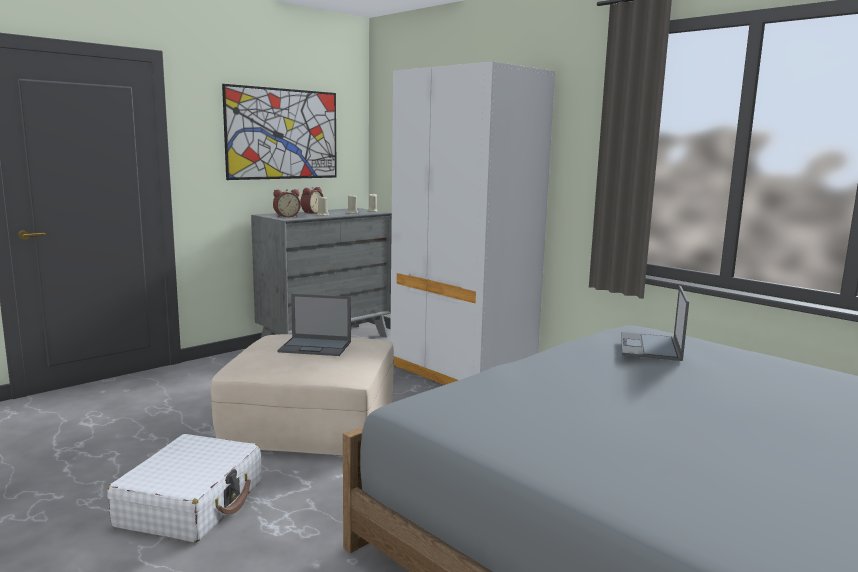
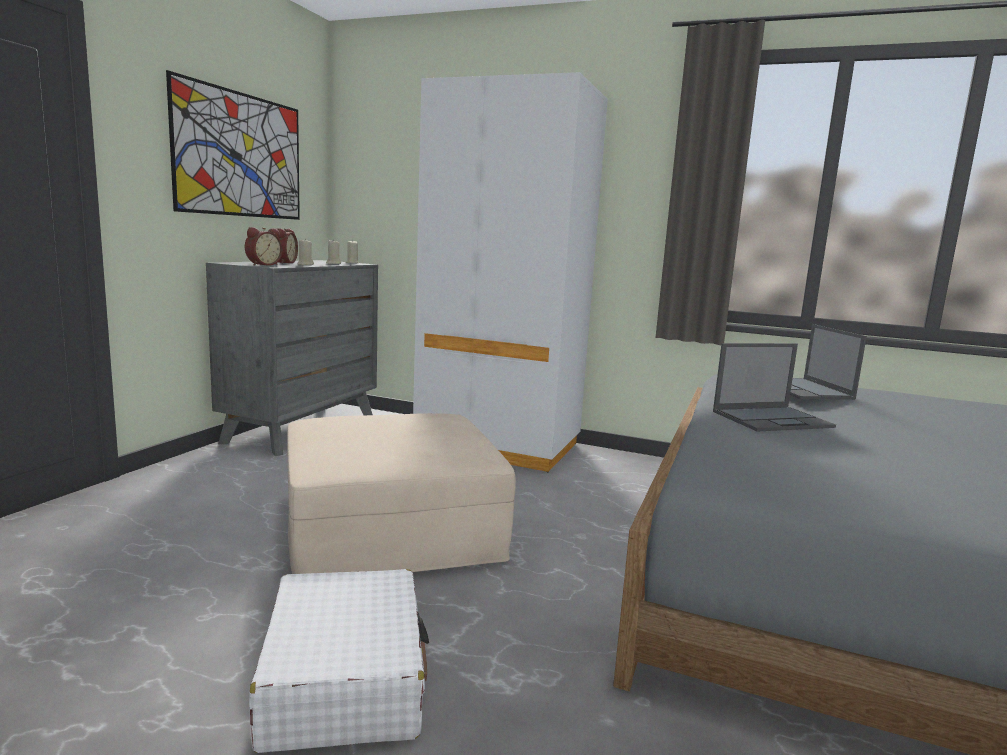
camera: 25 degrees left, 0 degrees up
laptop [277,294,351,356] -> laptop moved to [713,343,836,432]

